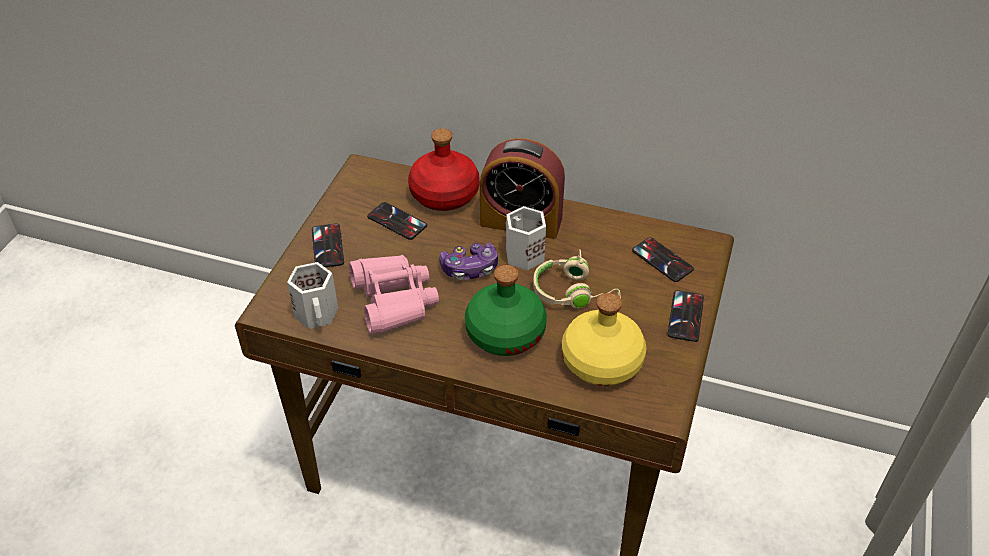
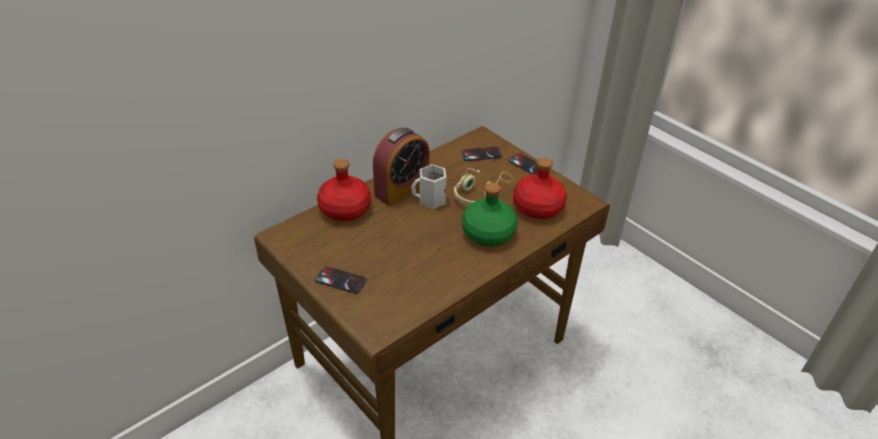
camera: 60 degrees left, 5 degrees down
white mug [287,262,338,329] -> none
pink binoculars [349,255,439,334] -> none
phone [367,202,427,240] -> none
game controller [439,243,498,280] -> none
yellow bottle [562,293,646,386] -> red bottle [513,158,567,219]

